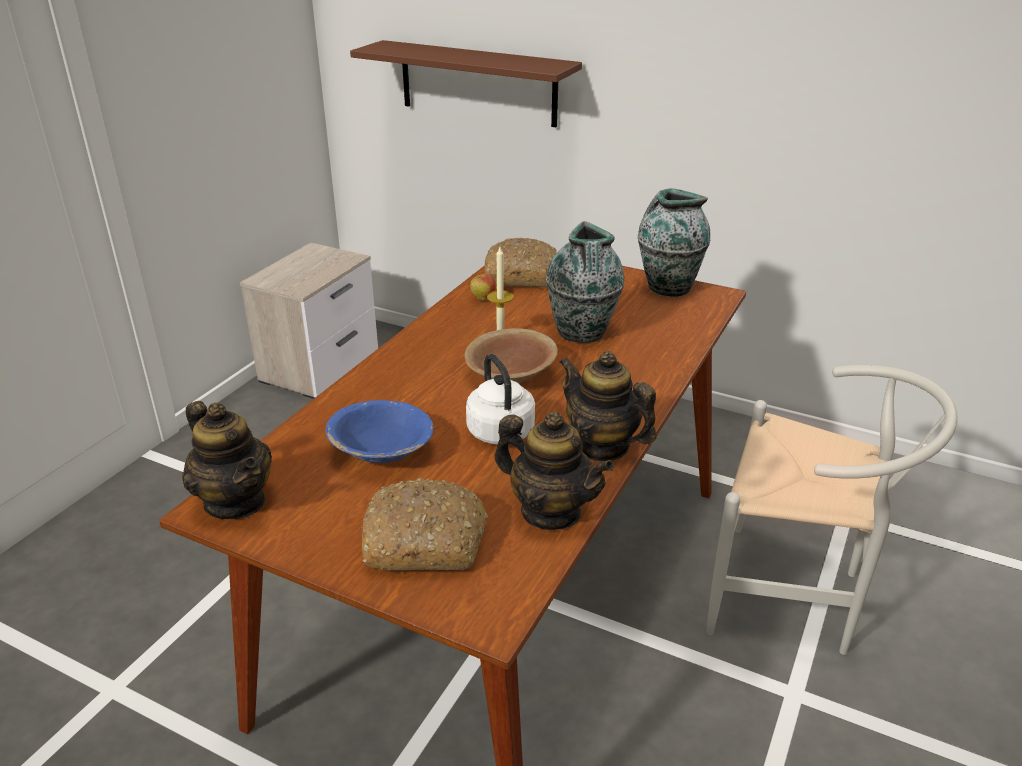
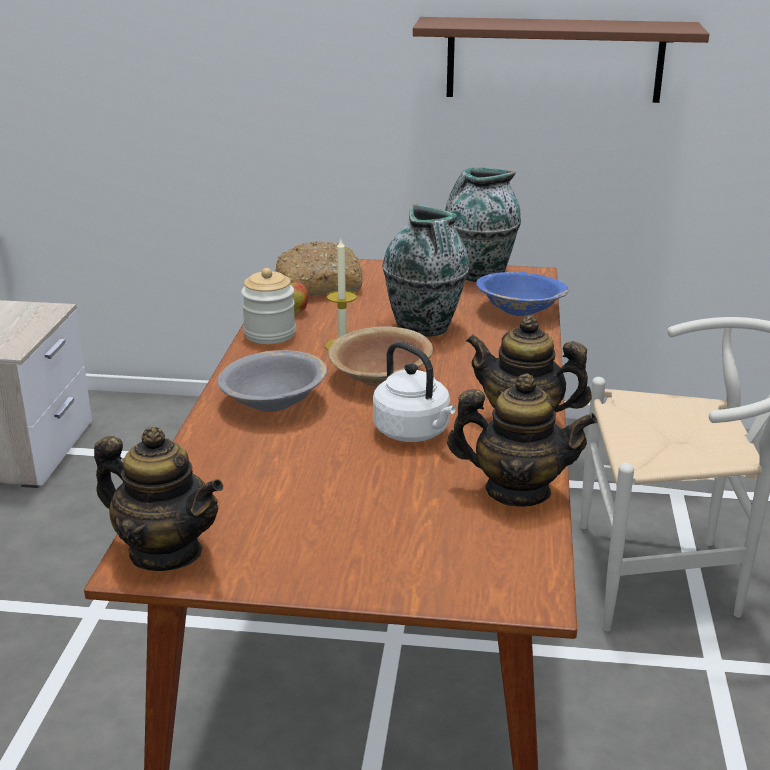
camera: 20 degrees left, 5 degrees down
blue bowl [326,400,433,463] -> blue bowl moved to [476,272,568,316]
brown shelf [350,40,582,127] -> brown shelf moved to [413,17,709,103]
bread [362,478,488,571] -> none
none -> grey bowl [218,350,327,412]
none -> jar [241,268,296,344]

